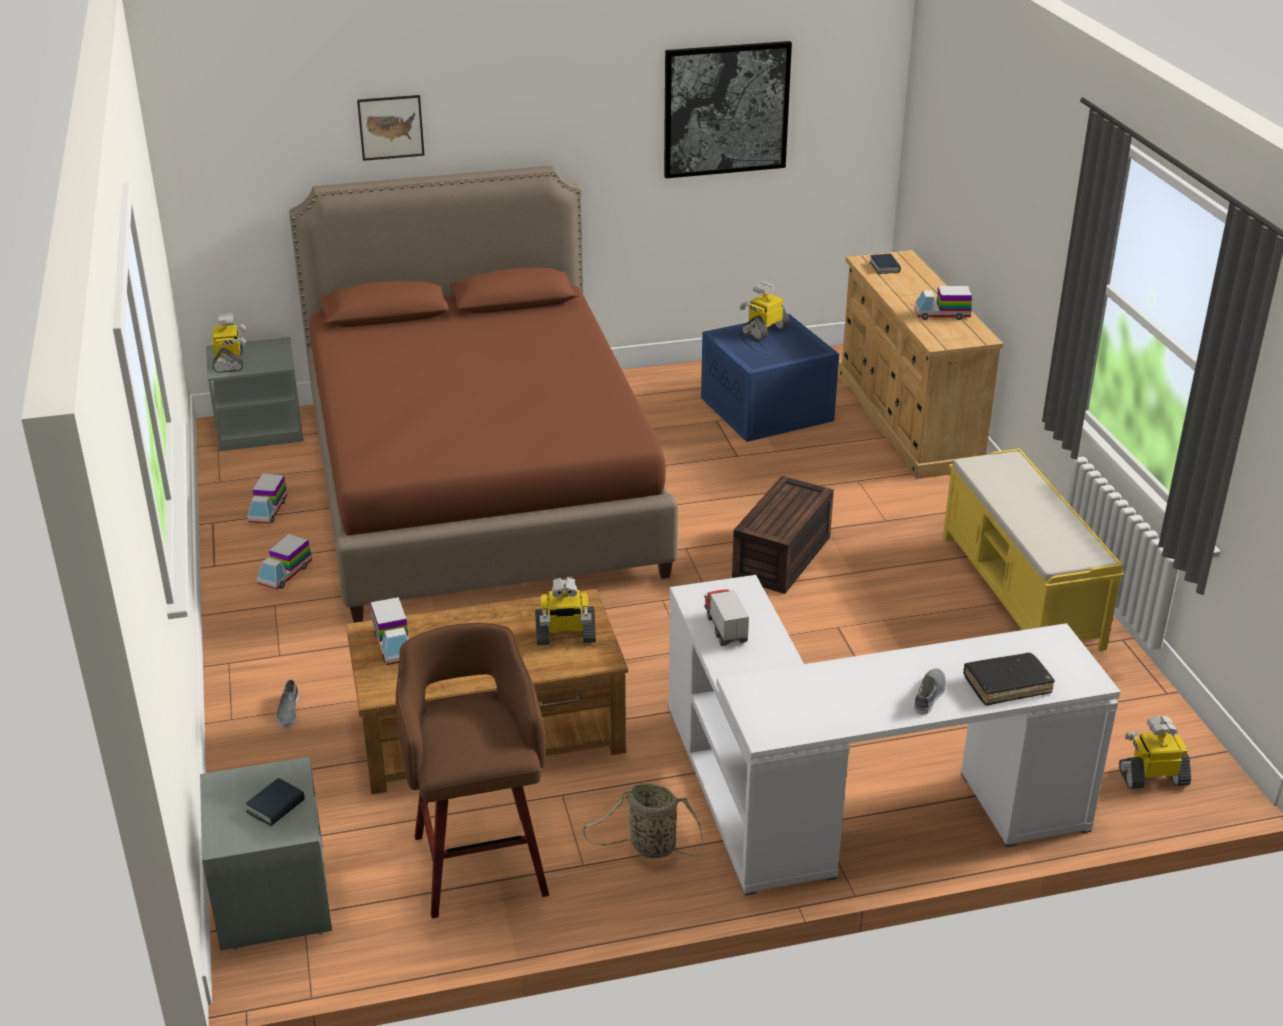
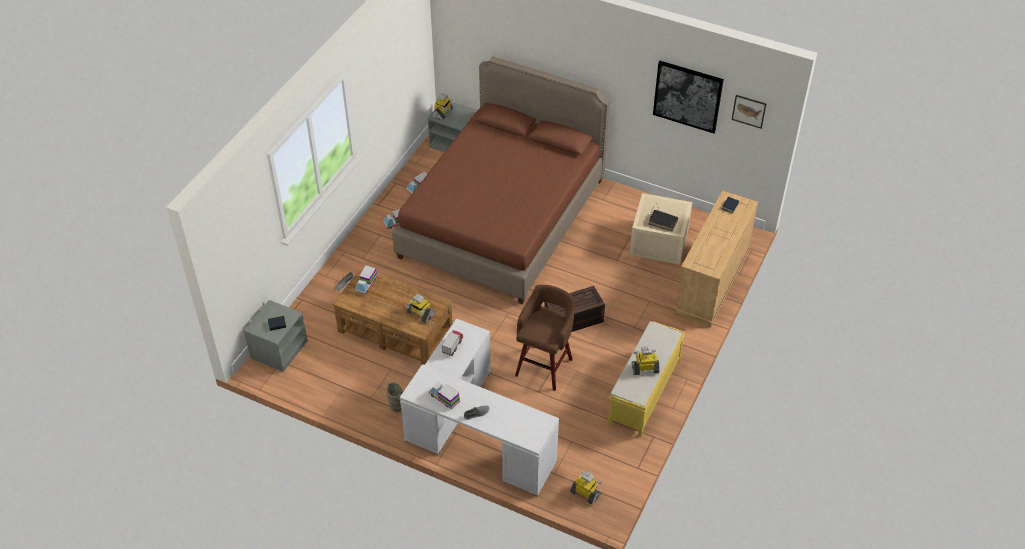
camera: 40 degrees right, 15 degrees up
picture [357,95,425,161] -> picture moved to [732,95,766,129]
brown stool [396,623,549,918] -> brown stool moved to [515,285,574,391]
blue storage box [701,314,839,442] -> beige storage box [630,193,692,265]
toy robot [740,282,790,340] -> toy robot moved to [632,346,659,375]
toy truck [914,286,972,320] -> toy truck moved to [429,382,460,409]
black book [963,653,1055,706] -> black book moved to [649,210,678,231]

